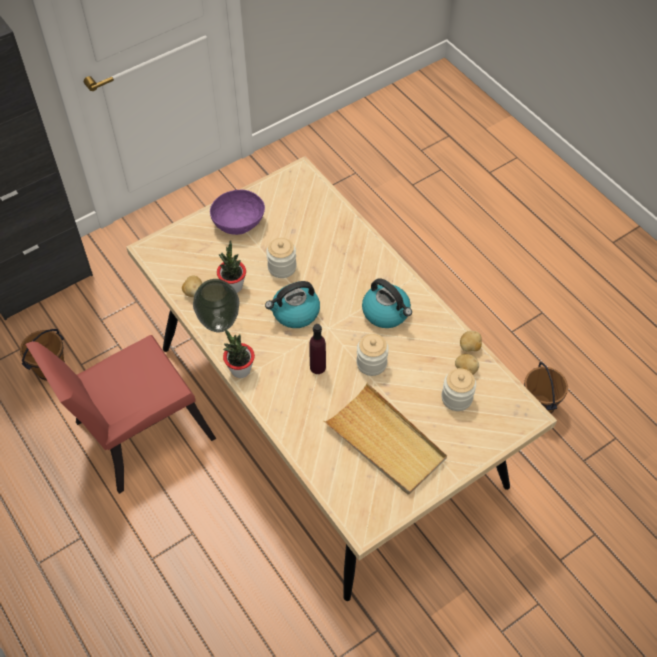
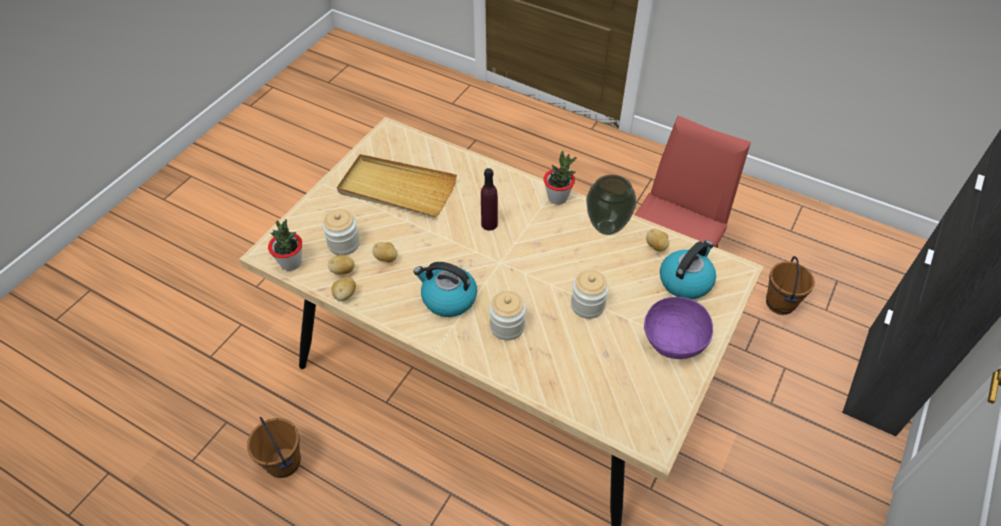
camera: 155 degrees right, 5 degrees down
potted plant [217,240,246,293] -> potted plant moved to [268,219,302,271]
kettle [265,281,320,328] -> kettle moved to [660,240,716,299]
jar [356,334,389,376] -> jar moved to [489,291,526,340]
none -> potato [373,242,398,263]

